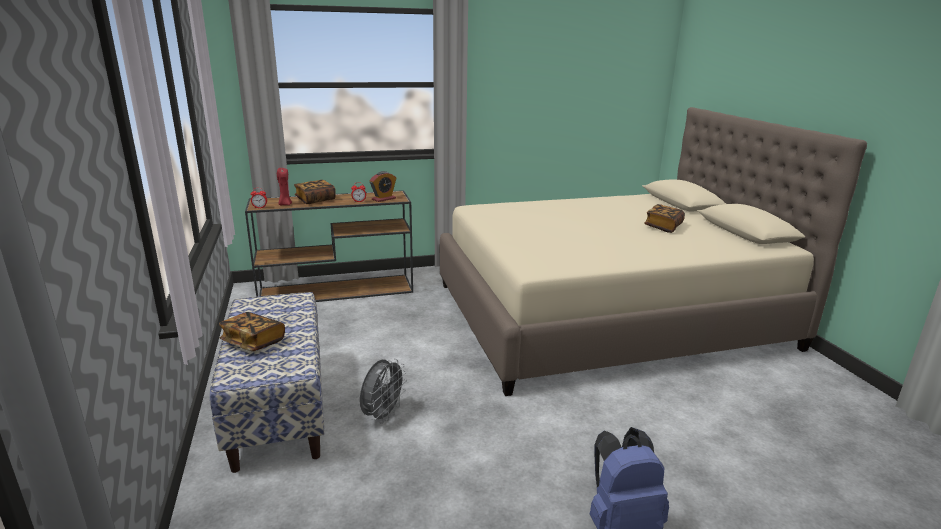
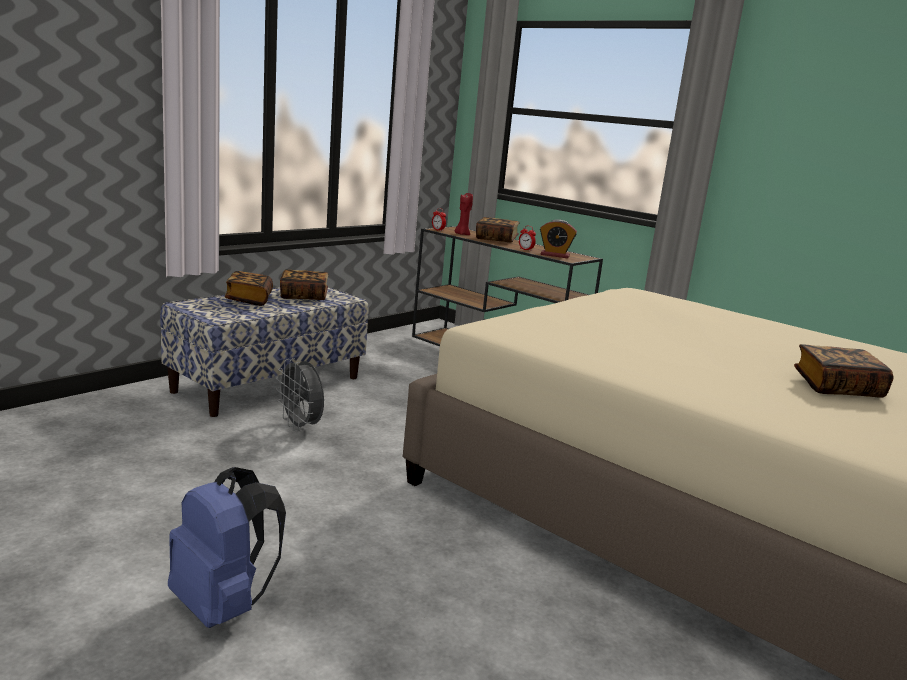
camera: 55 degrees right, 5 degrees down
grey fan [360,358,407,424] -> grey fan turned 60 degrees clockwise [276,358,324,432]
none -> book [280,269,328,300]

